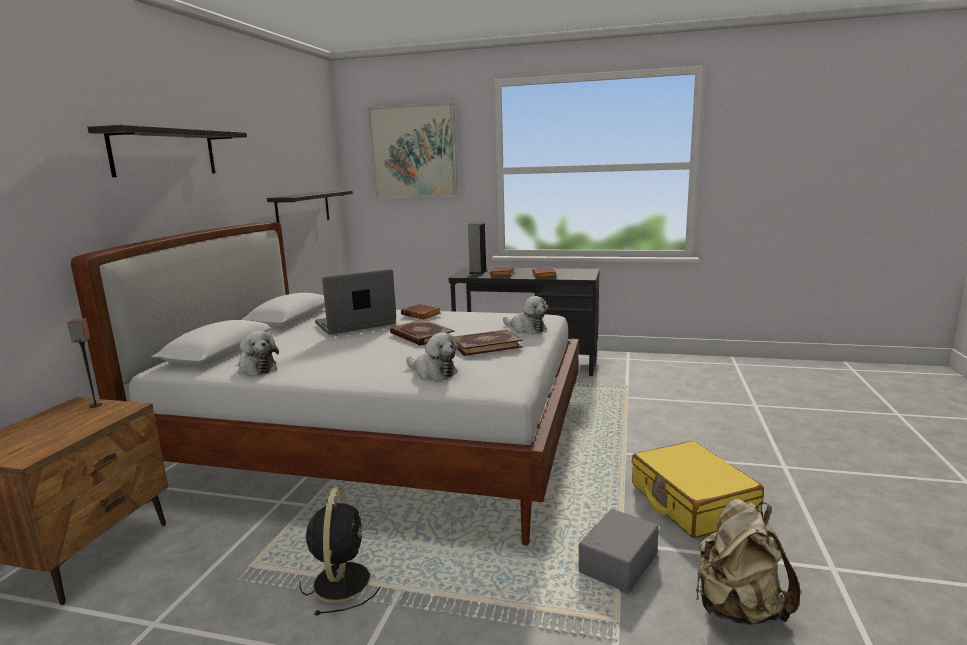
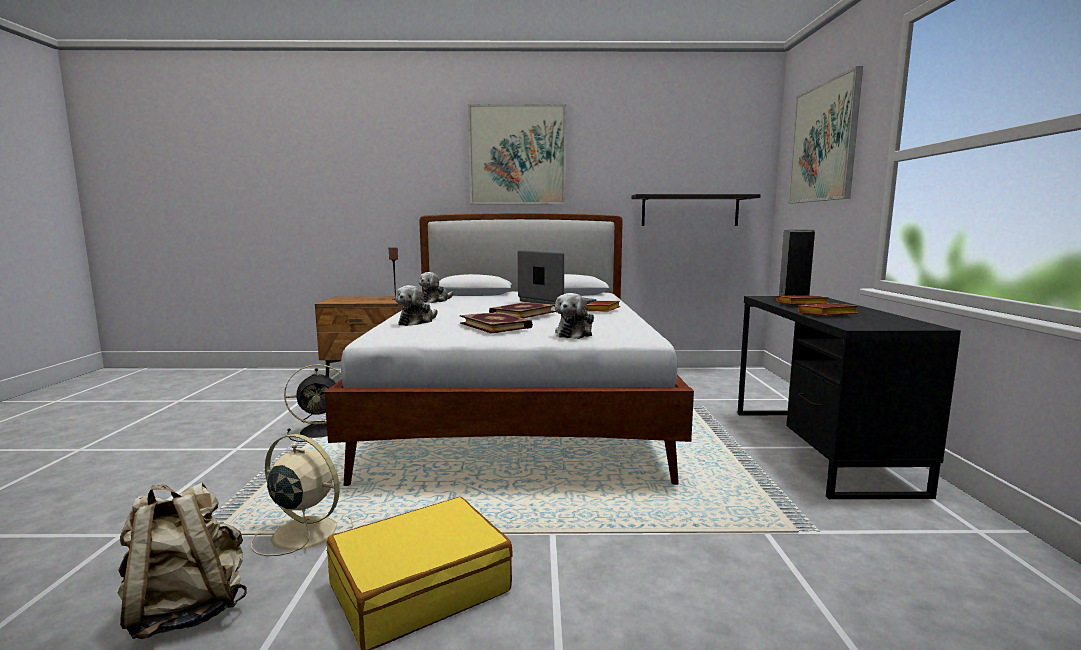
camera: 75 degrees right, 5 degrees down
shelf [87,125,247,177] -> picture [468,104,566,205]
grey storage box [579,509,659,594] -> beige fan [251,434,353,556]

